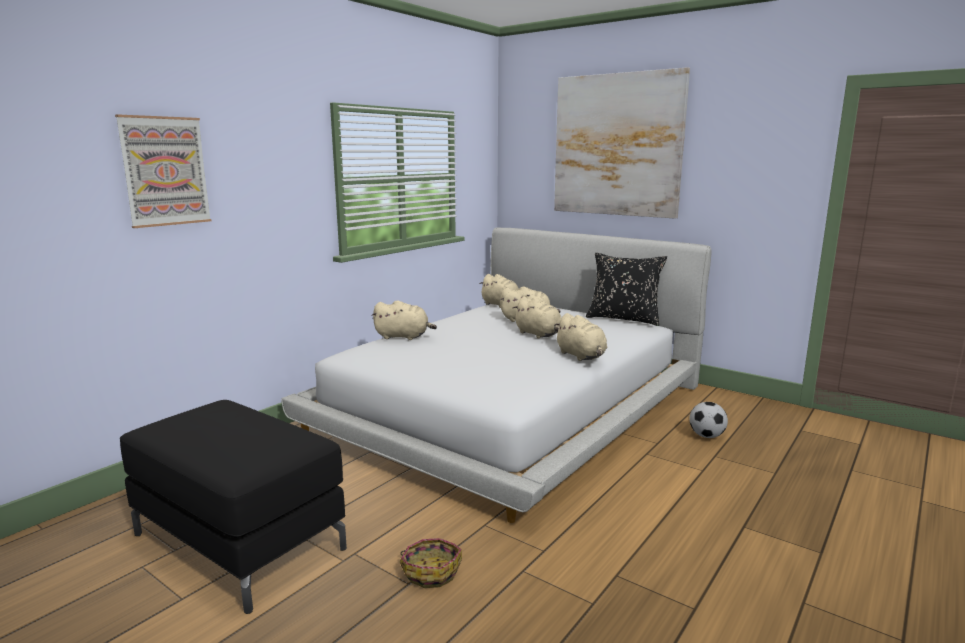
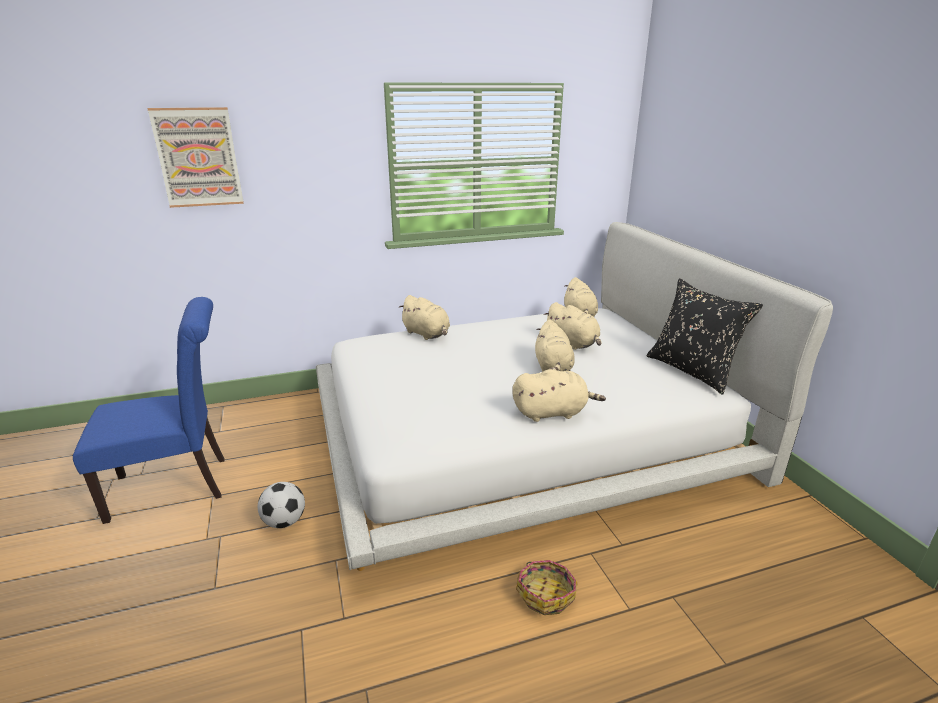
camera: 35 degrees right, 10 degrees up
black ottoman [120,400,347,614] -> blue chair [73,297,225,524]
basket [400,538,462,588] -> basket moved to [516,560,577,615]
picture [554,67,690,219] -> none
beige plush toy [554,313,607,361] -> beige plush toy turned 105 degrees counterclockwise [512,369,606,422]
football [689,402,728,438] -> football moved to [258,482,305,528]

